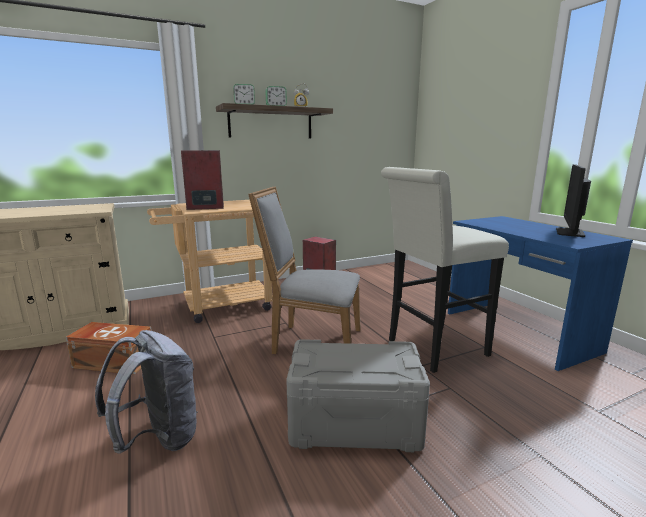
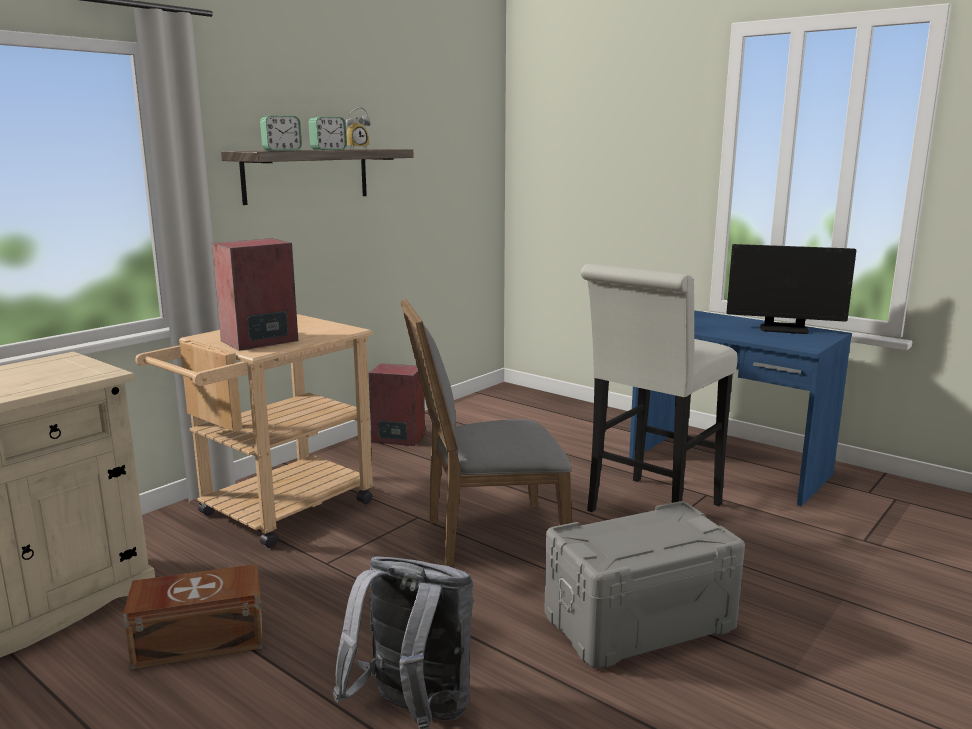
camera: 25 degrees left, 0 degrees up
monitor [556,164,591,237] -> monitor turned 75 degrees counterclockwise [727,244,856,334]

